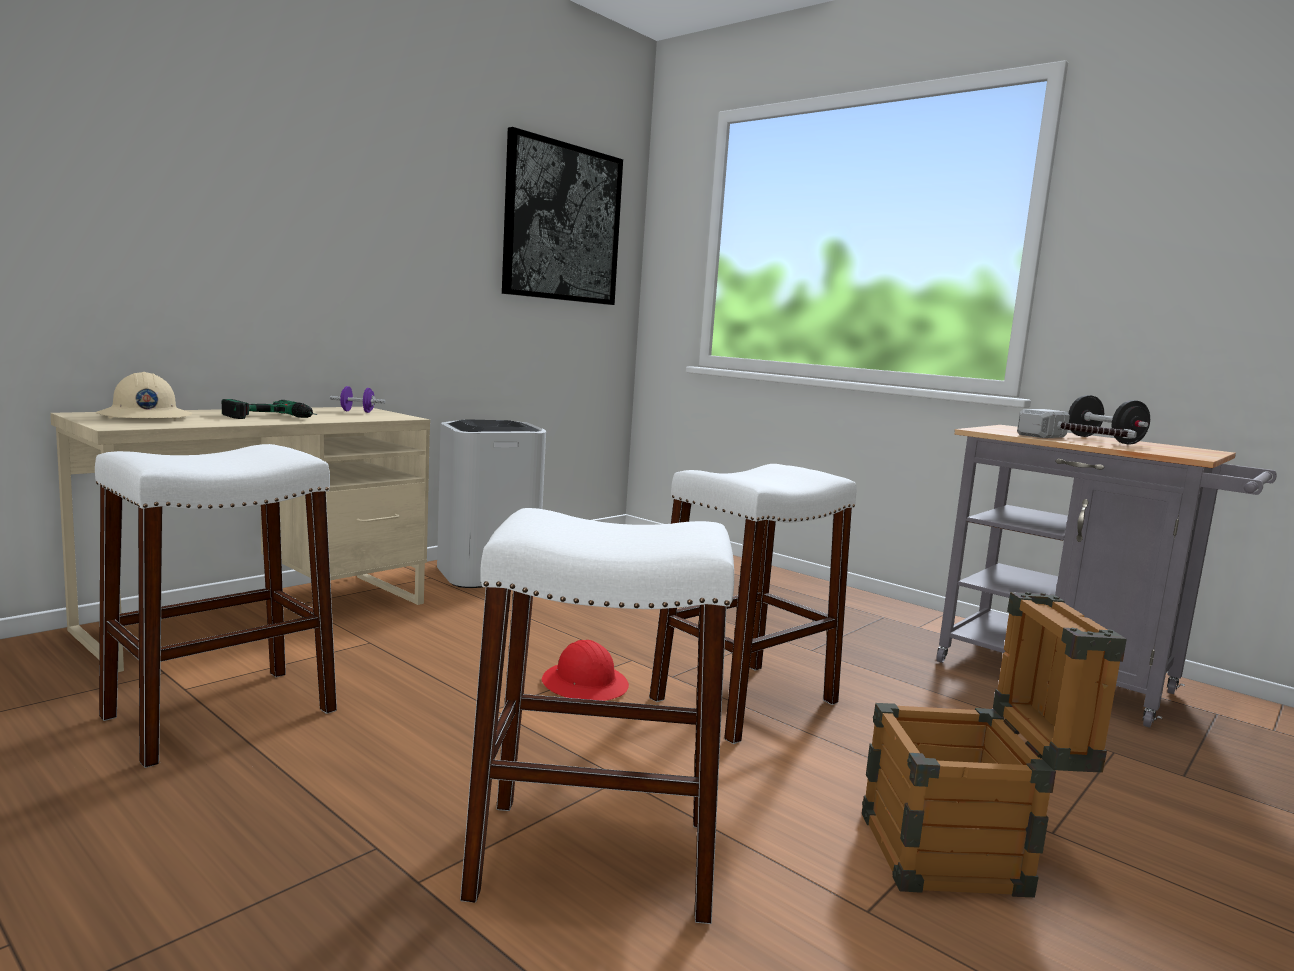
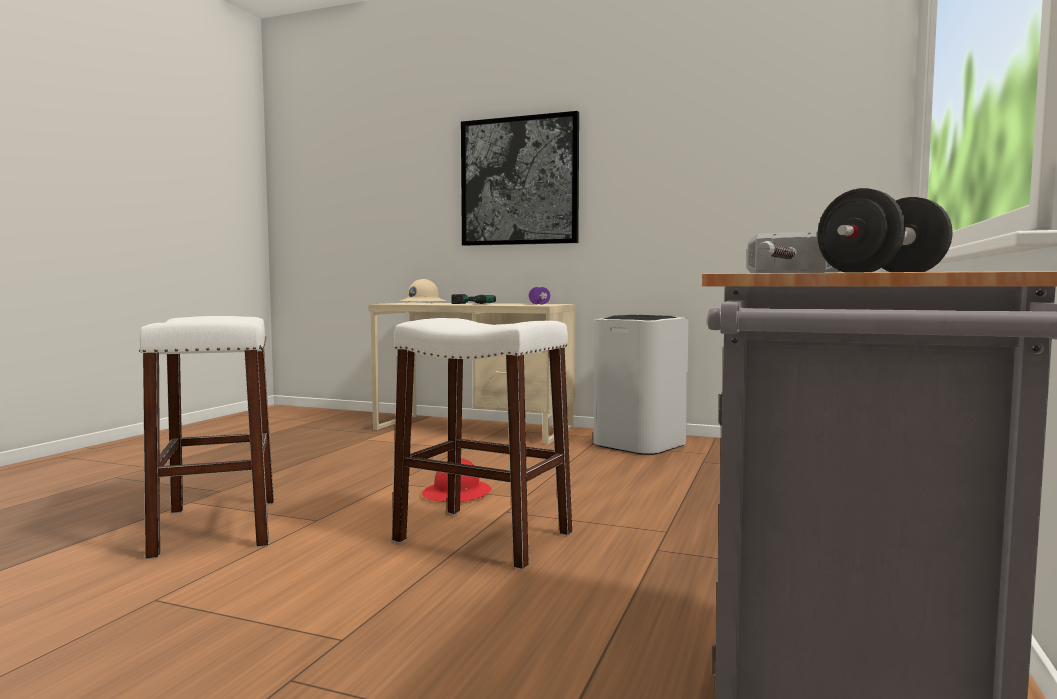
camera: 70 degrees right, 5 degrees down
white stool [95,444,337,768] -> none
picture [502,127,623,305] -> picture moved to [461,111,579,246]
crate [862,592,1127,897] -> none

